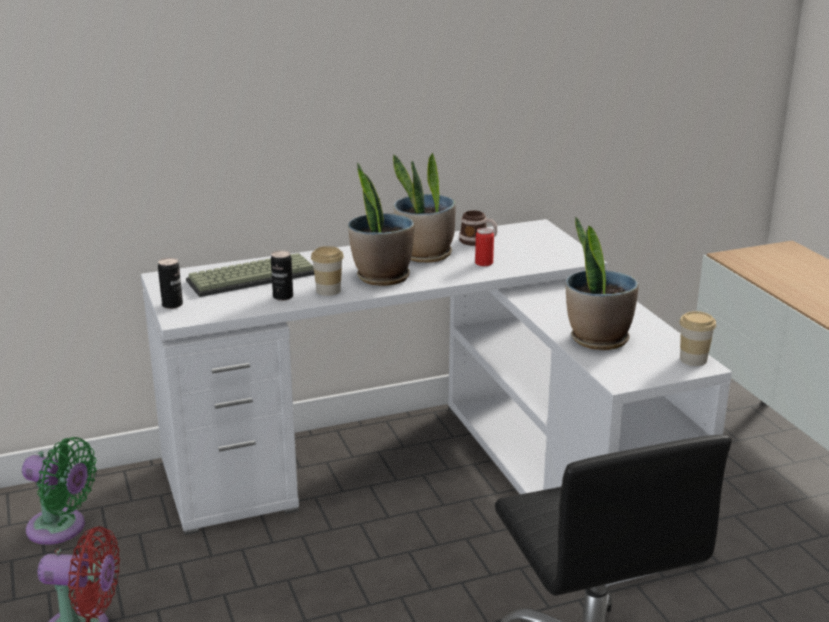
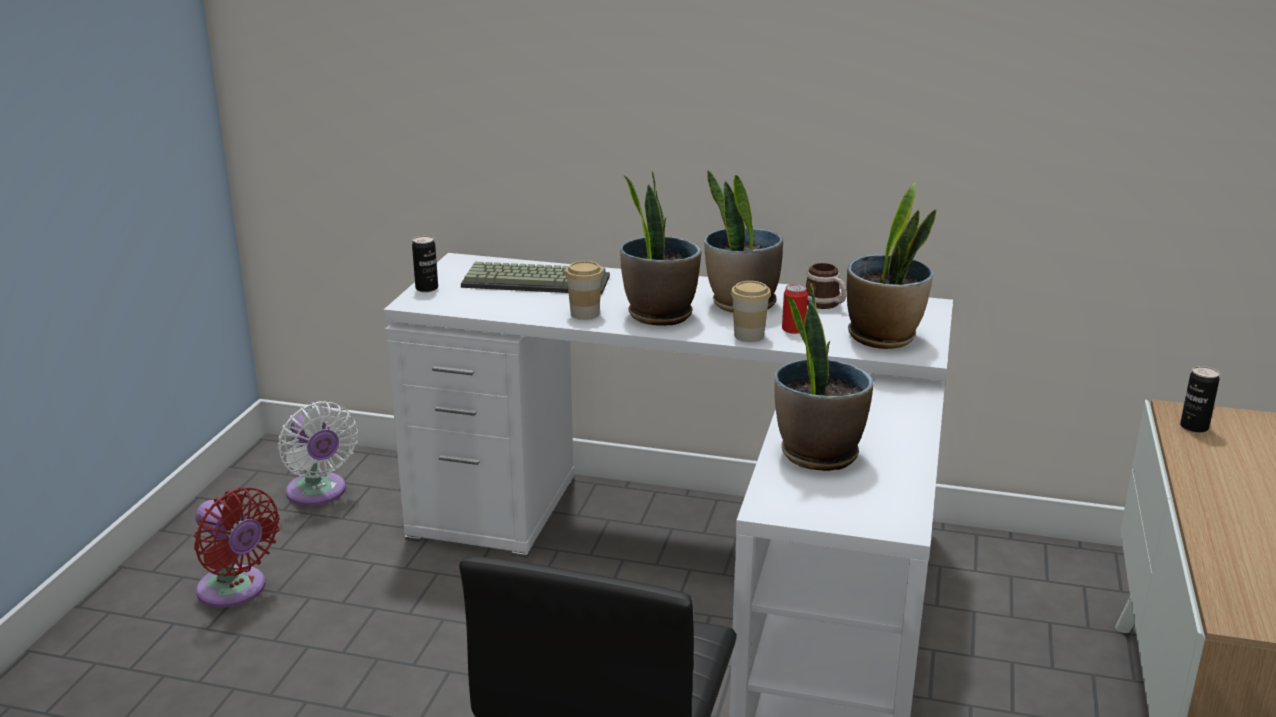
camera: 35 degrees right, 0 degrees up
green fan [22,437,97,545] -> white fan [278,401,358,506]
can [271,250,293,301] -> can moved to [1180,366,1220,433]
cup [679,311,716,366] -> cup moved to [731,281,771,342]
none -> potted plant [847,182,937,349]

